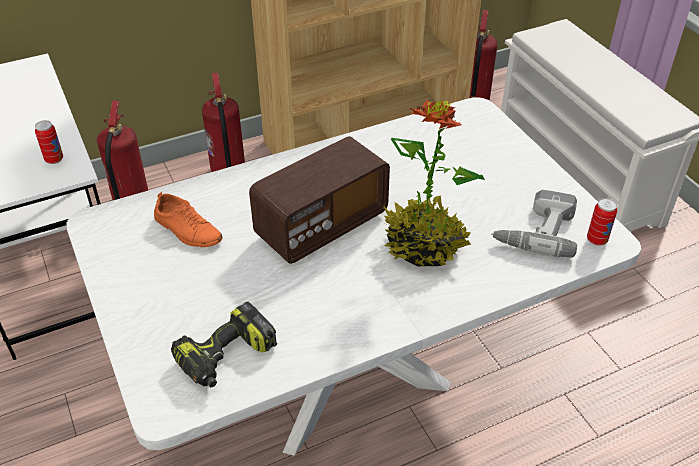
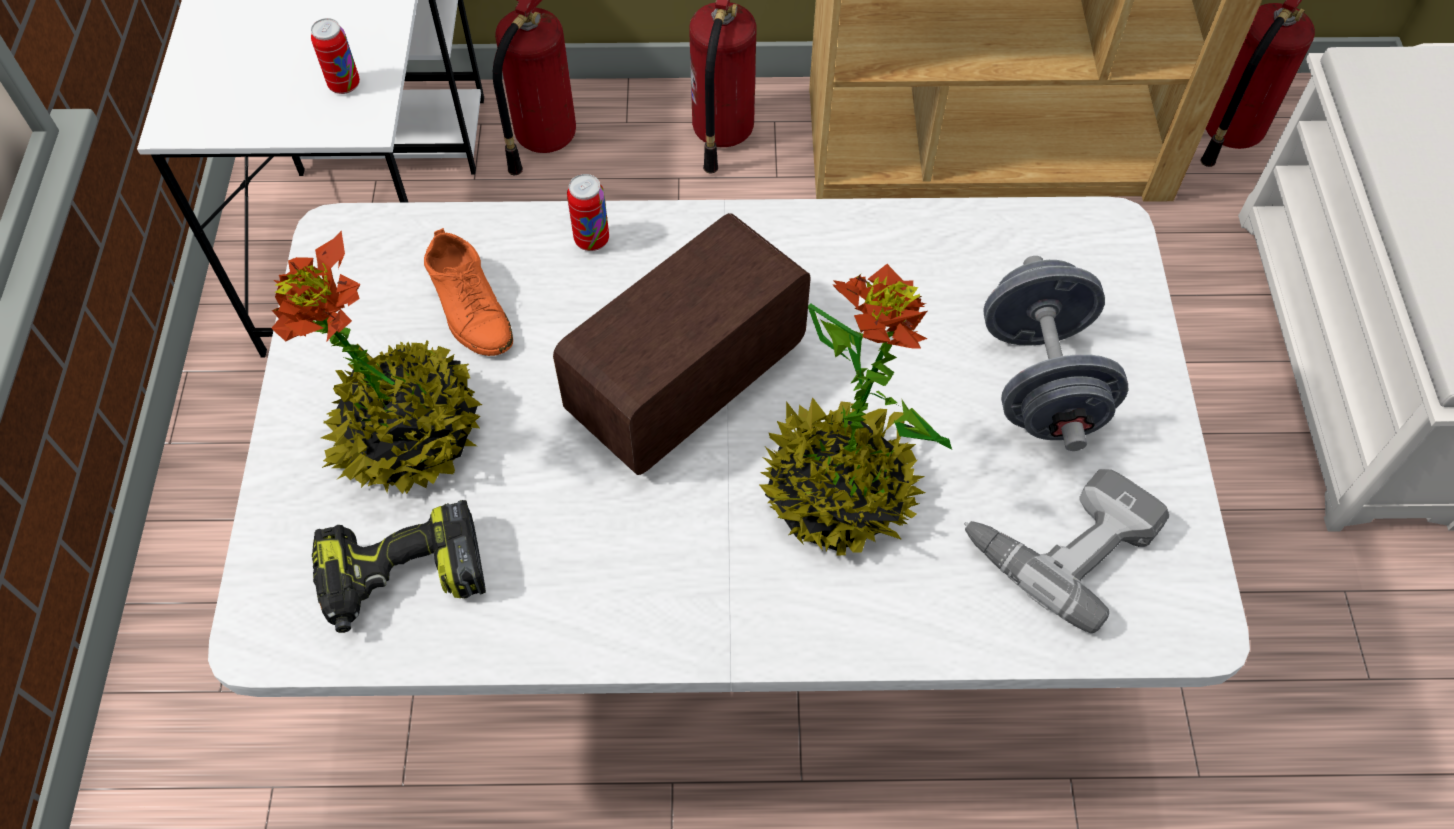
camera: 25 degrees right, 15 degrees up
radio [249,136,390,264] -> radio turned 150 degrees clockwise [553,213,811,475]
can [587,198,617,246] -> can moved to [567,174,609,251]
none -> potted plant [271,231,482,494]
none -> grey dumbbell [983,256,1128,451]

